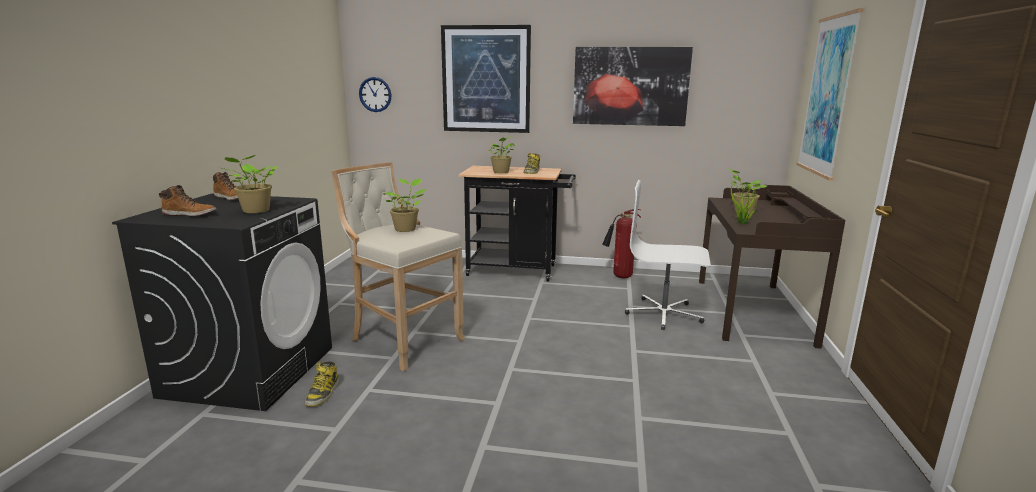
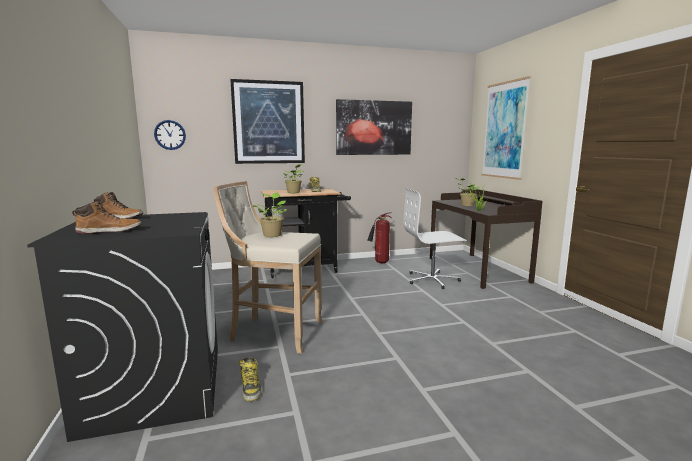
camera: 25 degrees left, 5 degrees down
potted plant [222,155,278,213] -> none

